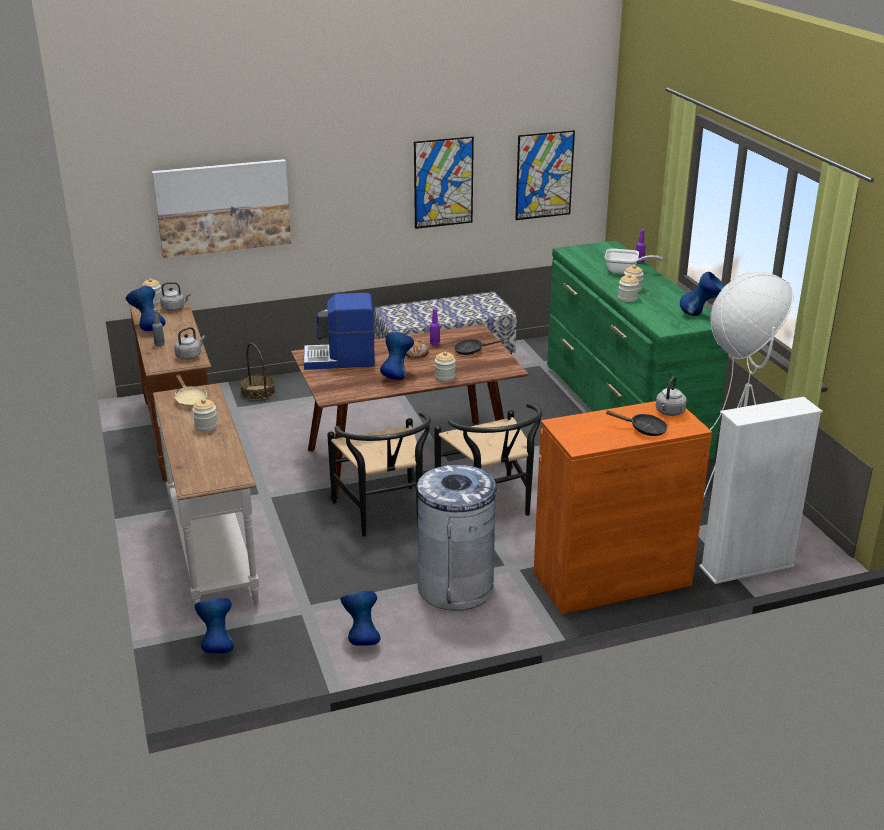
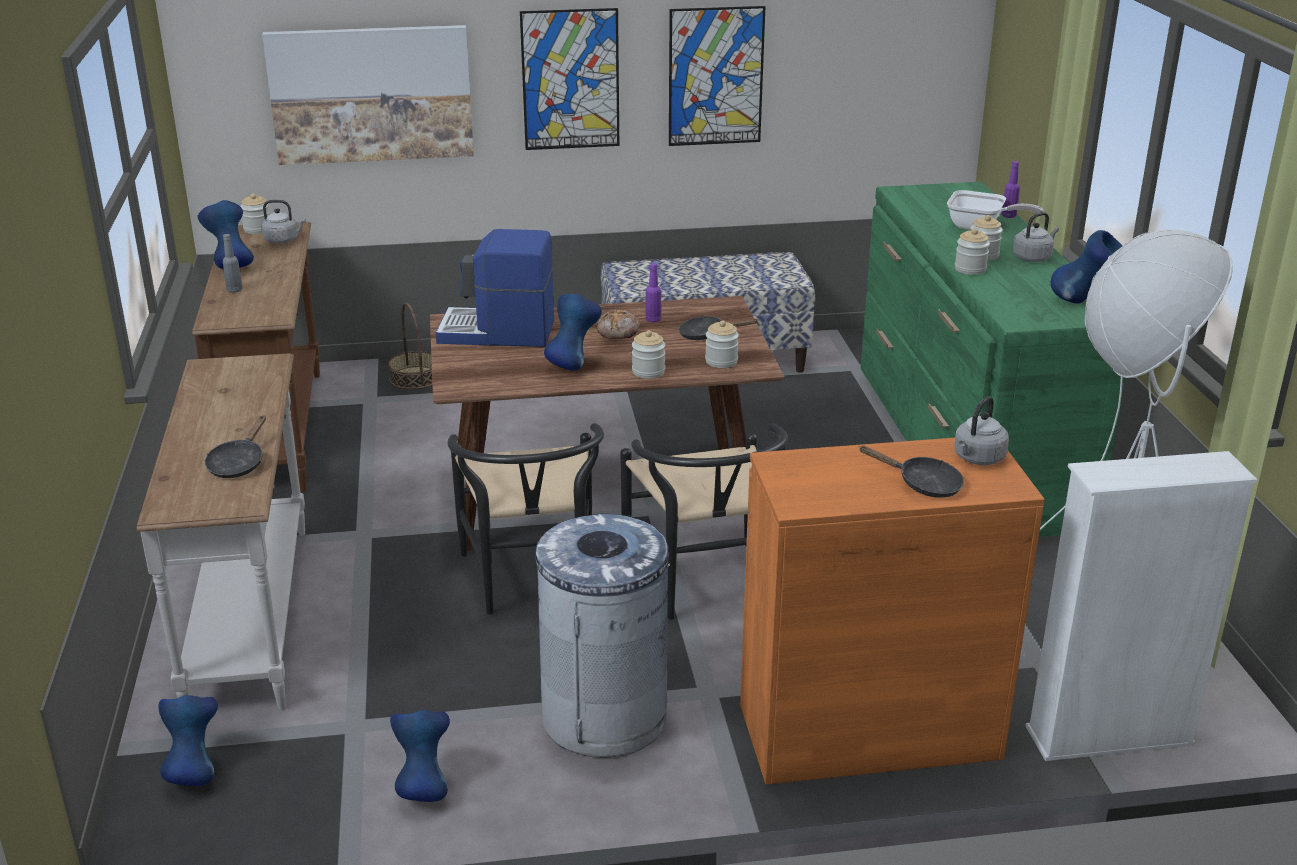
camera: 10 degrees right, 0 degrees up
grey kettle [174,327,205,360] -> grey kettle moved to [1013,212,1059,262]
beige frying pan [174,374,207,407] -> none
jar [192,399,218,432] -> jar moved to [705,320,739,368]
picture [515,130,575,220] -> picture moved to [520,8,619,150]
none -> black frying pan [205,415,266,478]

